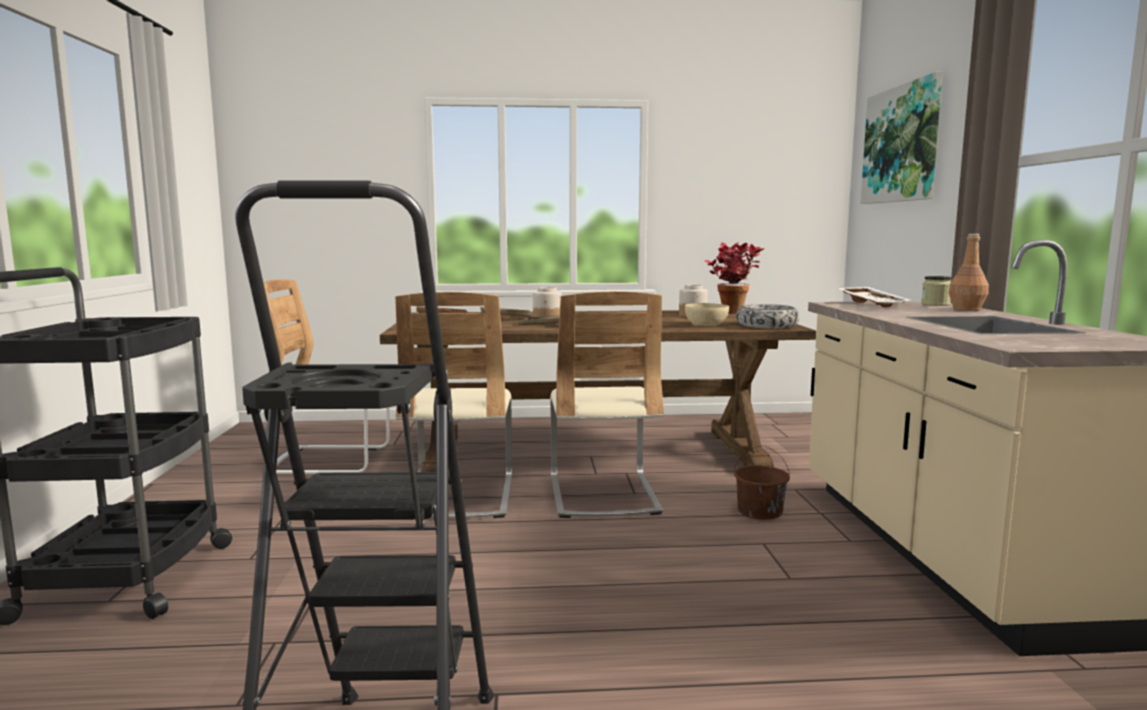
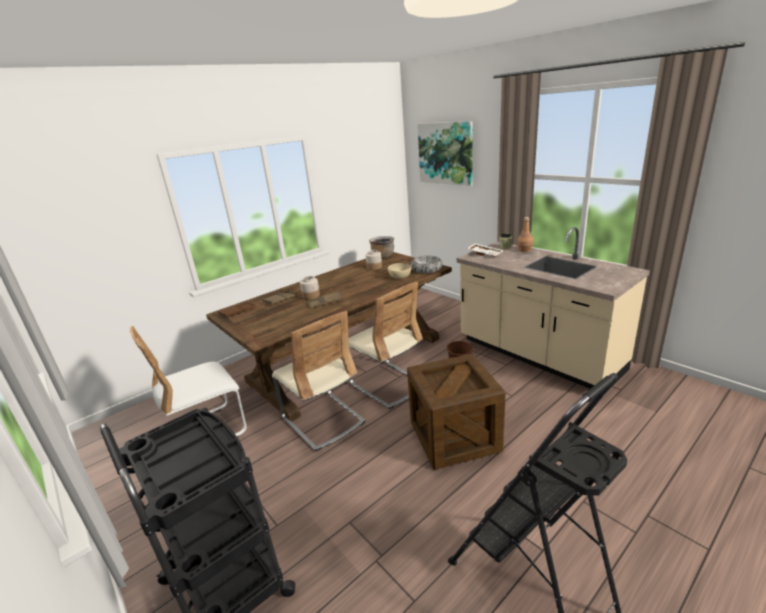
camera: 35 degrees left, 15 degrees up
potted plant [705,242,764,314] -> brown cooking pot [369,236,394,259]
none -> crate [407,354,506,470]

